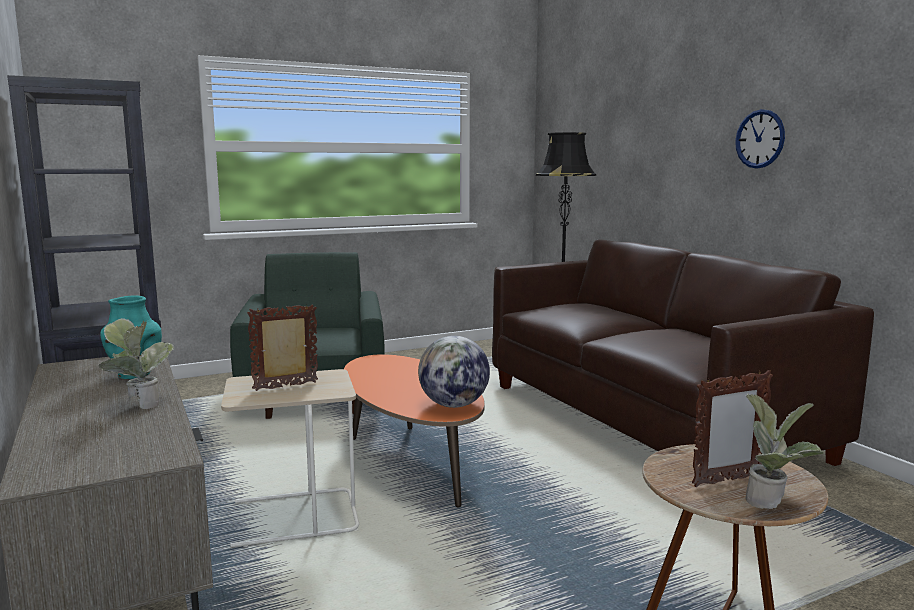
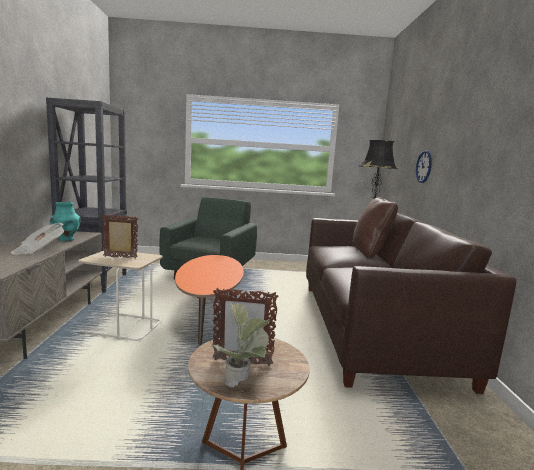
camera: 25 degrees right, 0 degrees up
potted plant [99,318,174,409] -> newspaper [11,223,64,255]
globe [418,336,490,408] -> none
wall clock [735,109,785,169] -> wall clock moved to [416,150,432,183]
none -> brown pillow [353,197,398,258]

